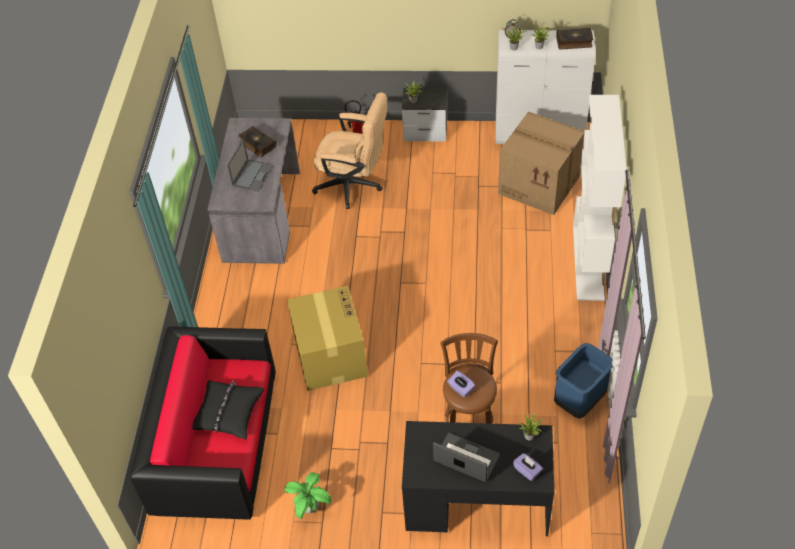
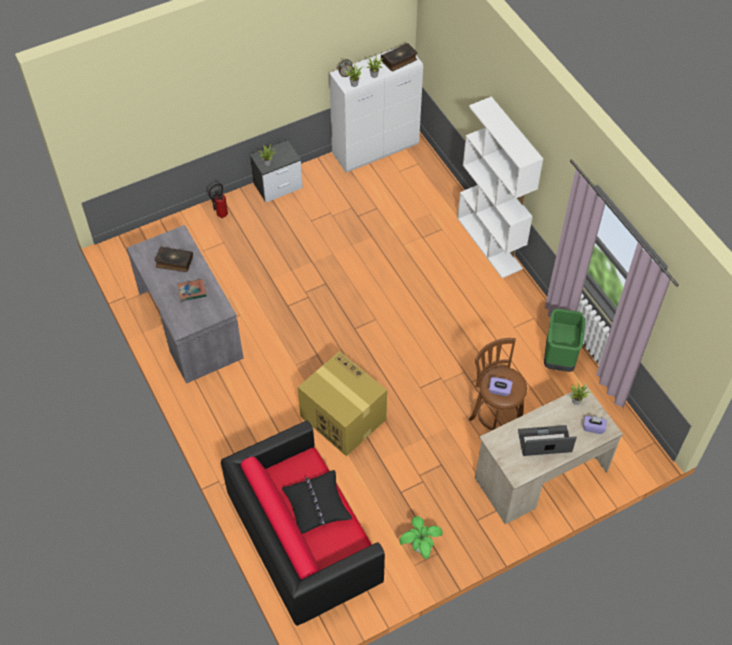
camera: 35 degrees left, 5 degrees up
laptop [227,139,273,192] -> book [177,279,207,302]
beige office chair [312,92,388,209] -> none
black desk [402,421,554,536] -> beige desk [475,385,623,524]
cardboard box [498,112,585,215] -> none
blue trash can [554,343,613,419] -> green trash can [544,309,585,372]

